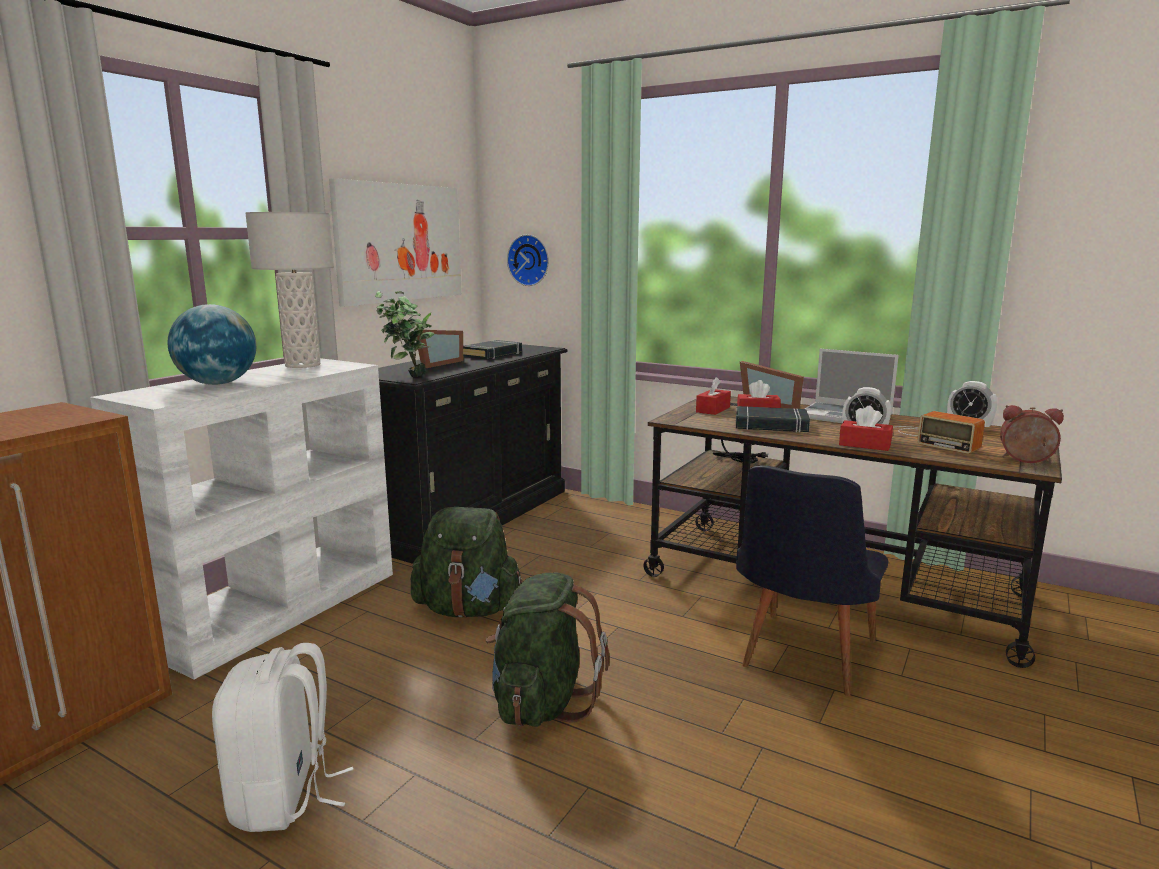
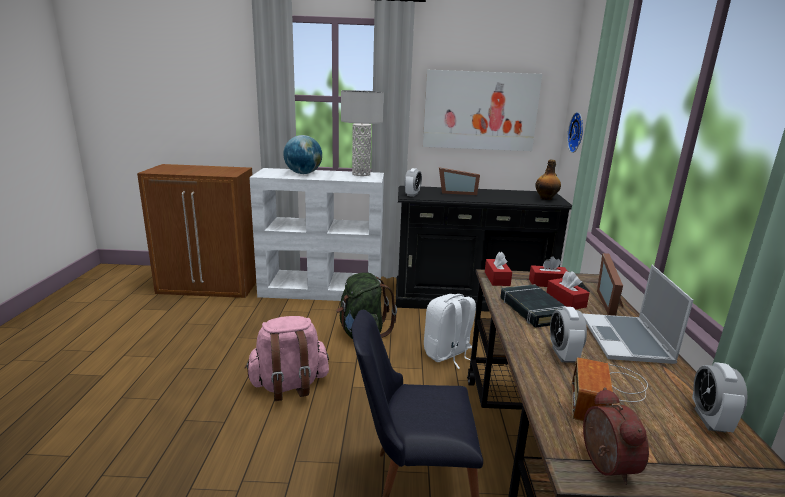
camera: 60 degrees right, 5 degrees up
white backpack [212,643,353,832] -> white backpack moved to [424,294,476,369]
potted plant [375,291,434,377] -> alarm clock [405,168,422,197]
black book [463,340,522,359] -> none
green backpack [486,573,609,727] -> pink backpack [245,316,329,401]
red tissue box [839,406,893,451] -> red tissue box moved to [485,252,512,286]
none -> bottle [535,160,561,200]

